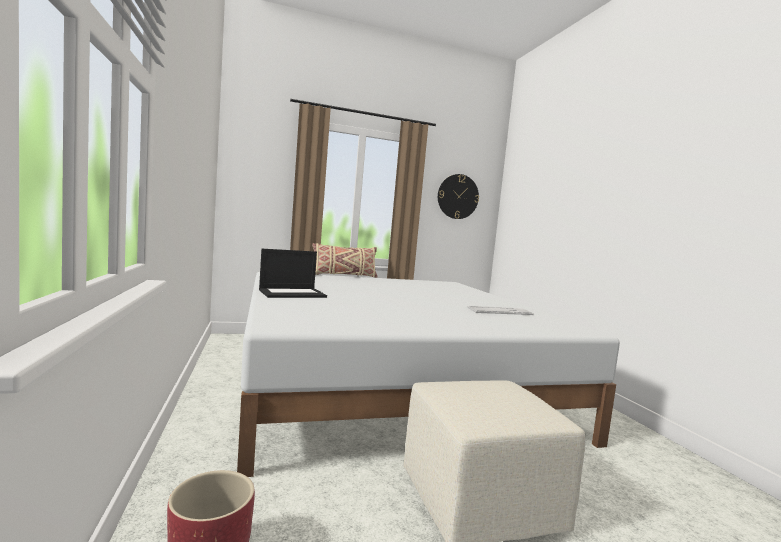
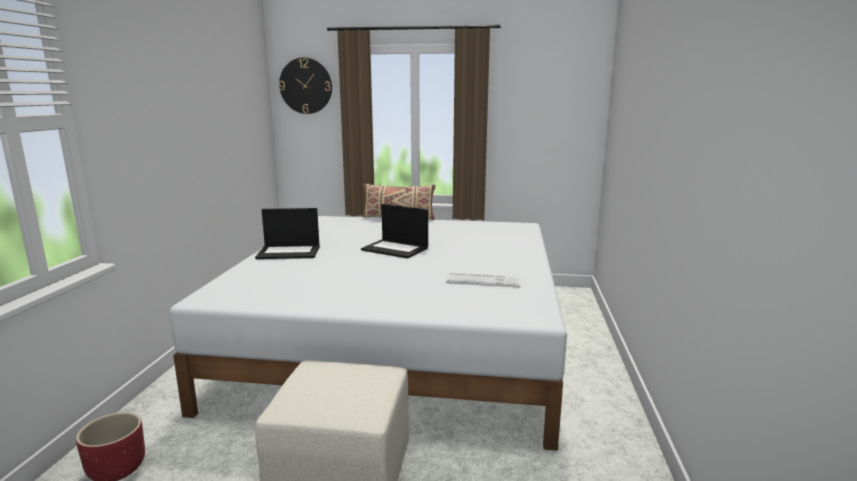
camera: 25 degrees right, 10 degrees up
wall clock [438,174,479,219] -> wall clock moved to [279,57,332,114]
none -> laptop [361,204,428,258]

